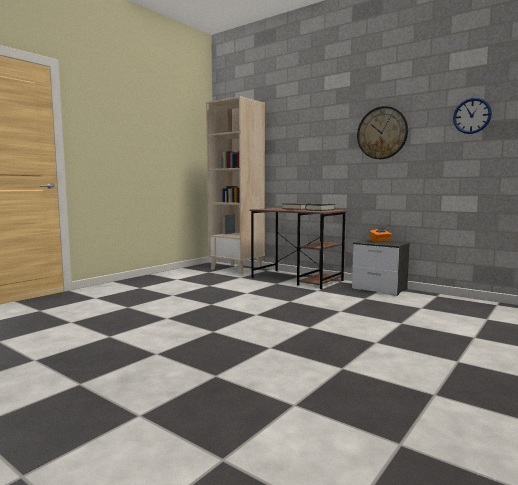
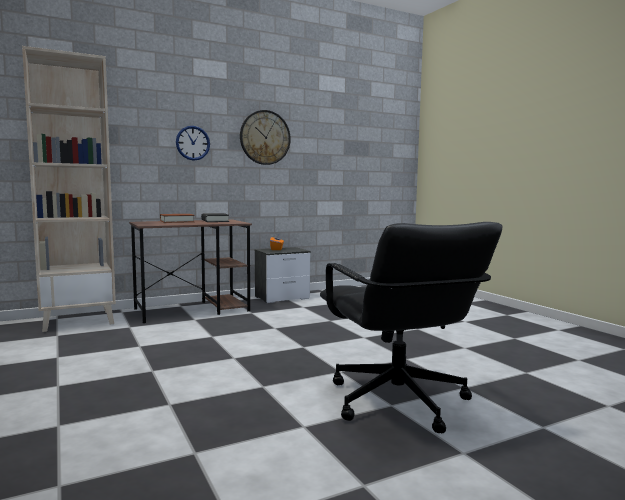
camera: 65 degrees left, 0 degrees up
wall clock [453,98,492,134] -> wall clock moved to [176,126,210,161]
none -> black office chair [320,222,502,433]

